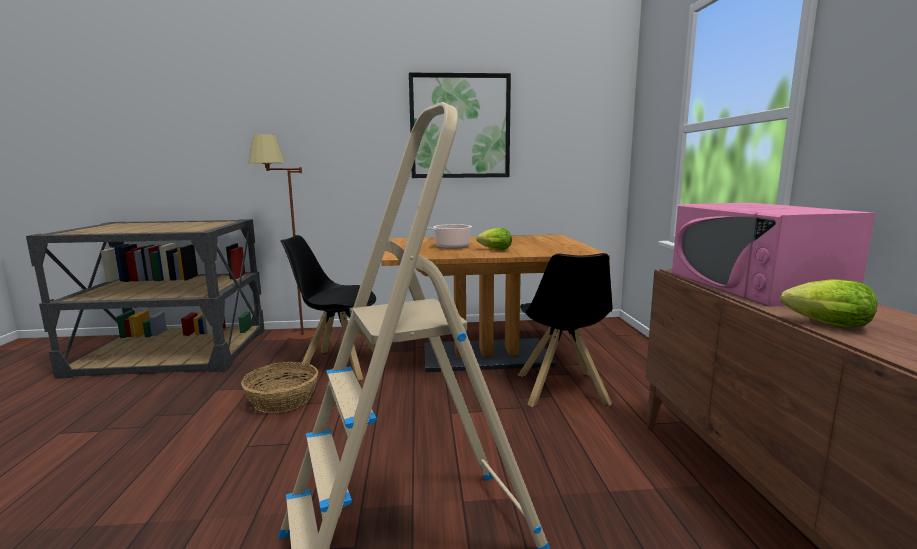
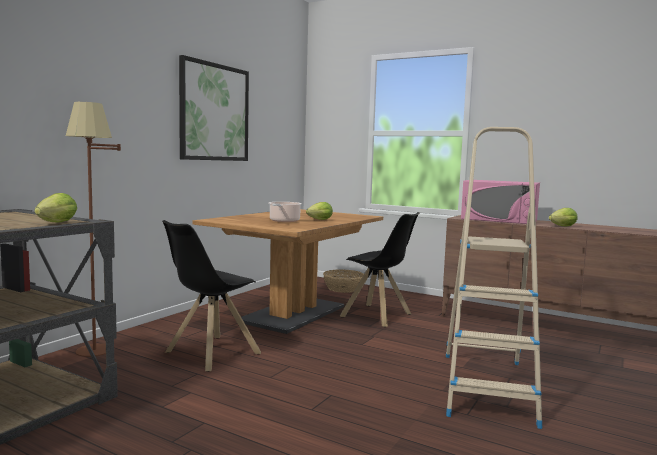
camera: 55 degrees left, 5 degrees down
basket [241,362,318,413] -> basket moved to [323,270,364,293]
none -> lettuce [34,193,77,222]

